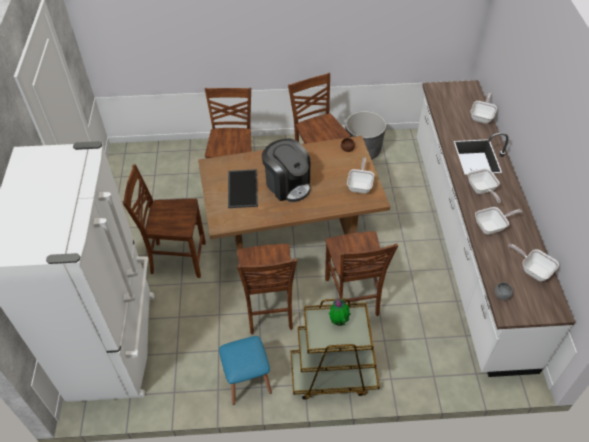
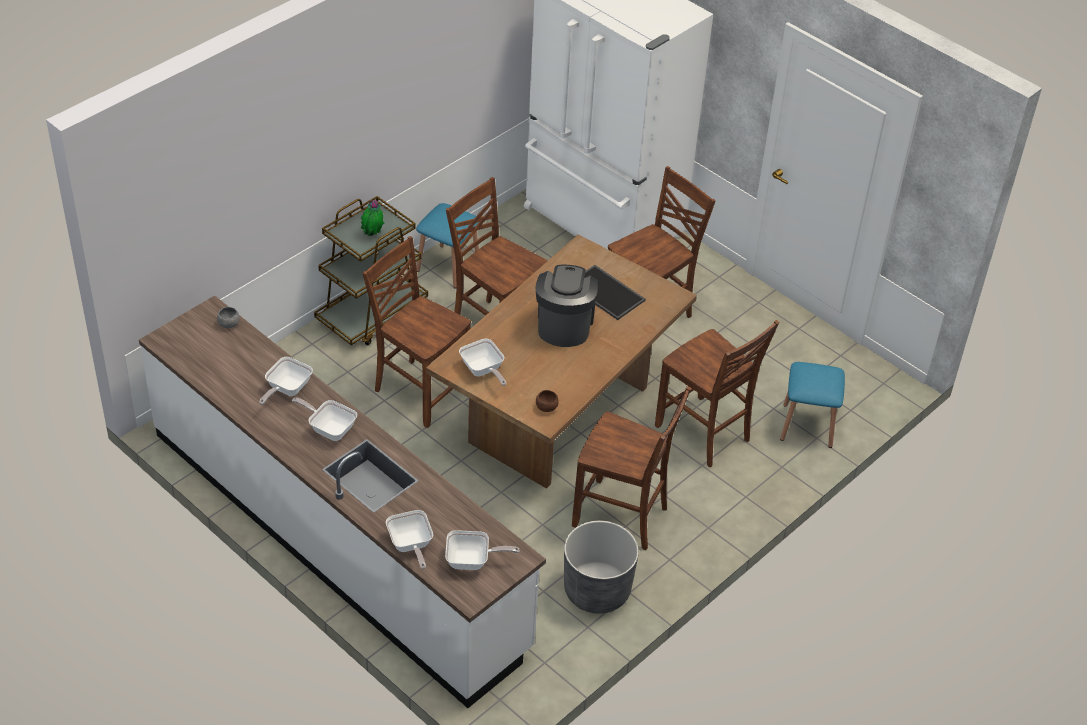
camera: 135 degrees right, 5 degrees down
coffee machine [262,138,311,202] -> coffee machine turned 90 degrees clockwise [535,265,598,347]
frying pan [508,244,559,281] -> frying pan moved to [445,530,519,570]
none -> blue stool [780,362,845,448]

